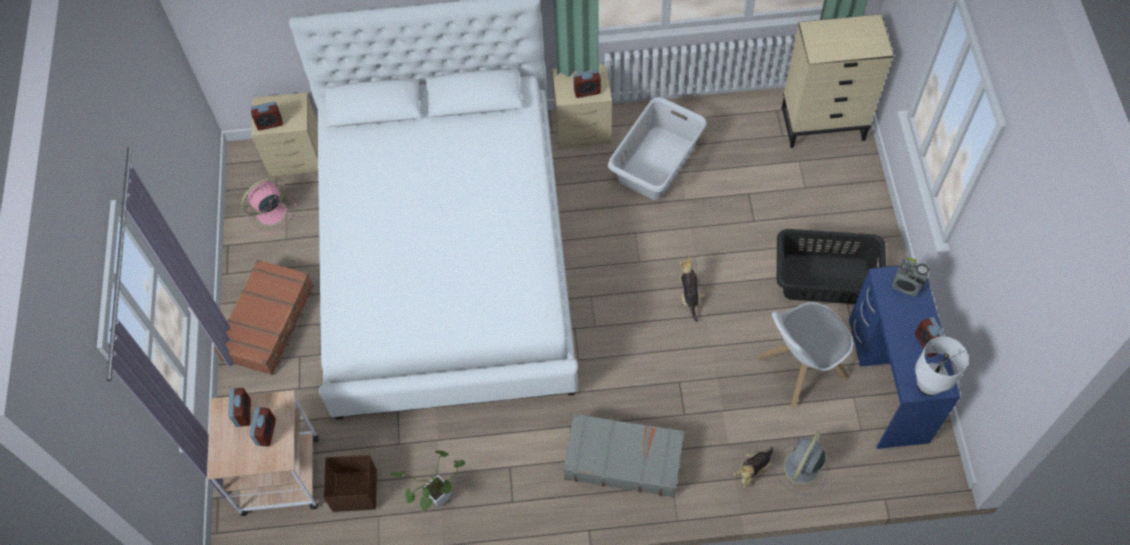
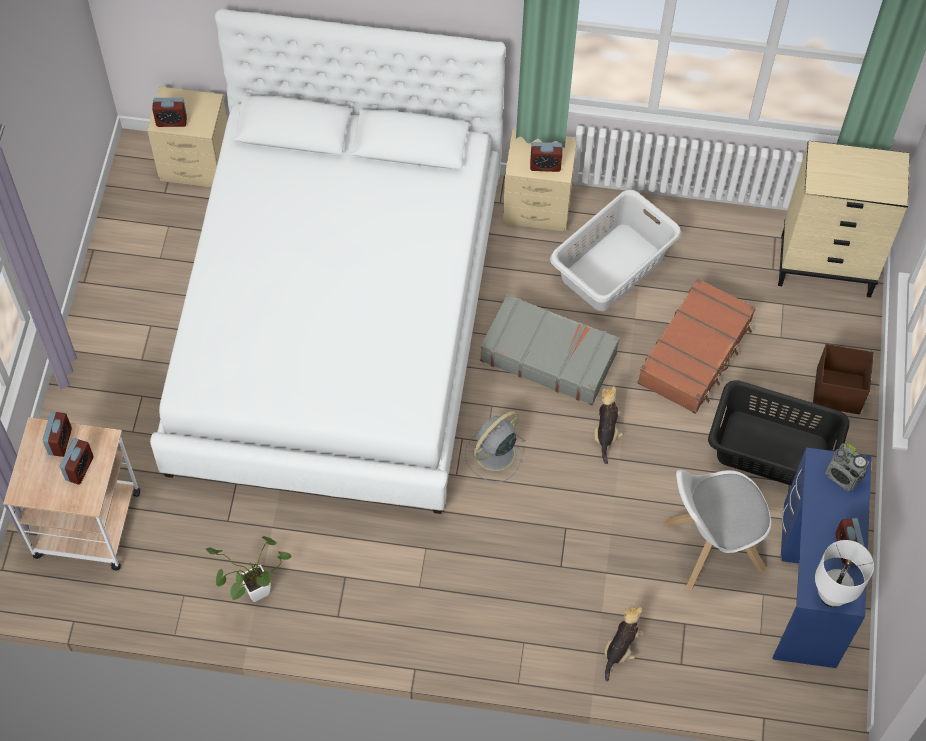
camera: 10 degrees right, 0 degrees up
brown suitcase [213,259,314,375] -> brown suitcase moved to [637,278,756,414]
pink fan [241,177,297,234] -> none
brown storage box [324,455,377,512] -> brown storage box moved to [813,344,874,414]
grey suitcase [563,413,685,498] -> grey suitcase moved to [480,294,620,405]
plush toy [733,447,773,488] -> plush toy turned 150 degrees clockwise [604,605,643,681]
grey fan [775,431,827,495] -> grey fan moved to [465,411,525,482]

